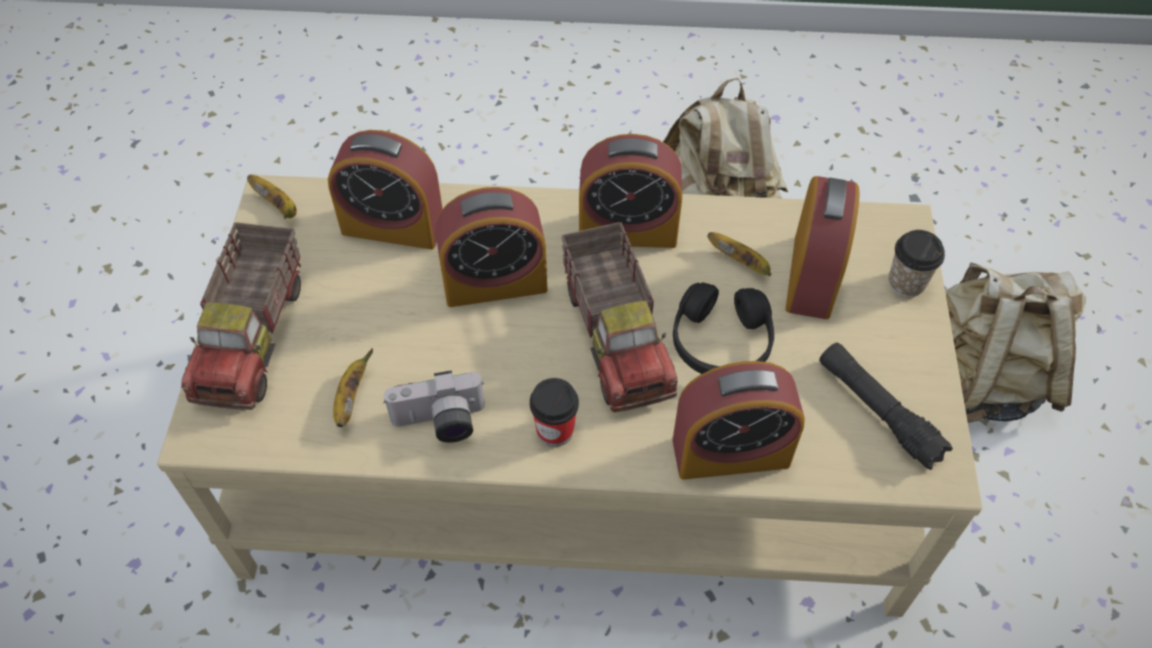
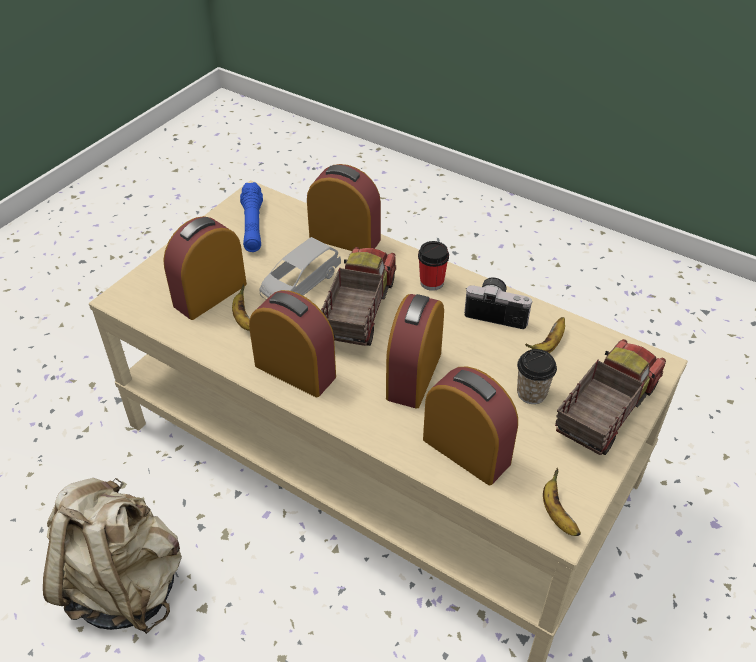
camera: 150 degrees left, 10 degrees down
alarm clock [435,187,547,307] -> alarm clock turned 90 degrees counterclockwise [386,294,444,408]
black headphones [673,282,774,374] -> grey toy car [260,237,341,299]
black flashlight [819,342,953,470] -> blue flashlight [240,182,263,252]
cup [889,230,945,297] -> cup moved to [517,349,557,404]
beige backpack [945,262,1086,423] -> none

